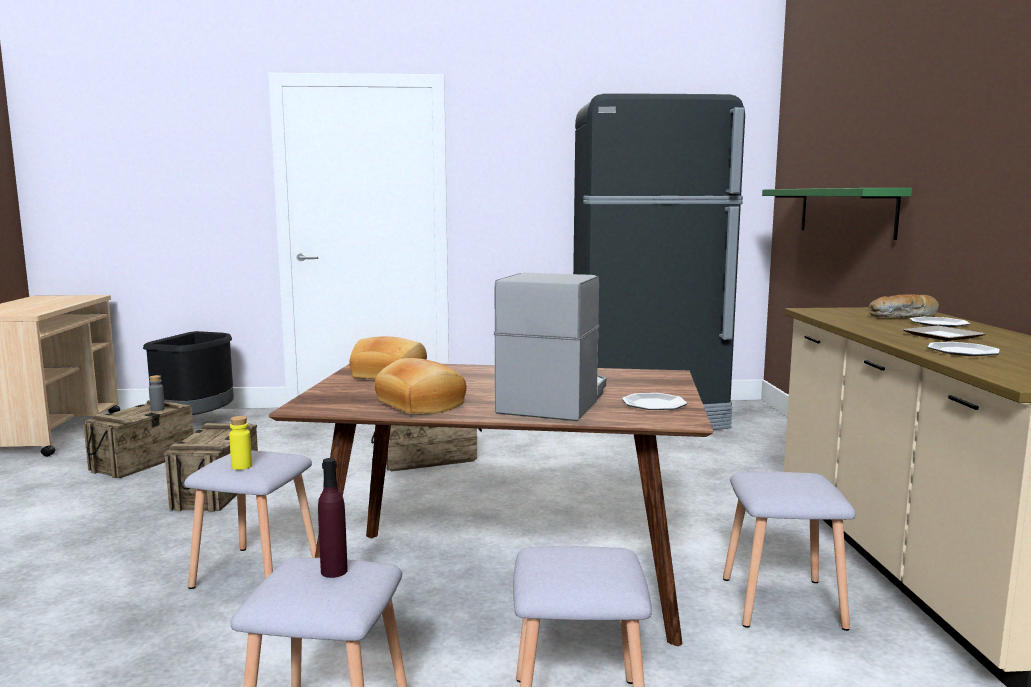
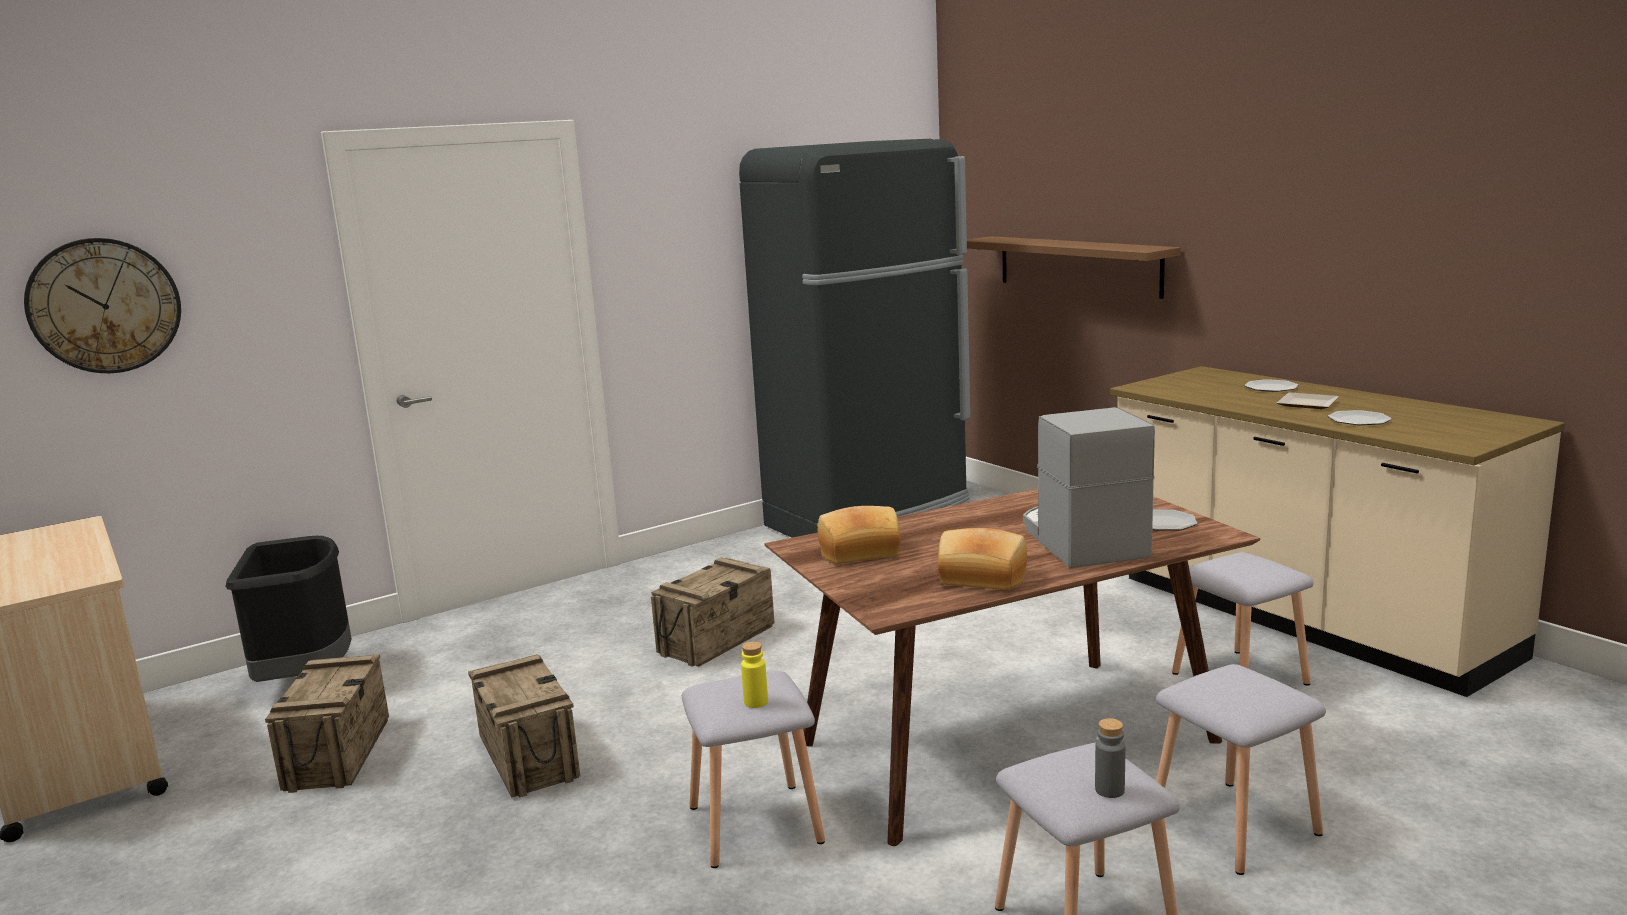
camera: 30 degrees left, 5 degrees up
grey bottle [149,375,165,411] -> grey bottle moved to [1095,718,1125,798]
purple bottle [318,458,348,578] -> none
green shelf [762,188,912,240] -> brown shelf [967,236,1181,299]
bread [869,294,939,317] -> none
none -> wall clock [24,238,181,373]

